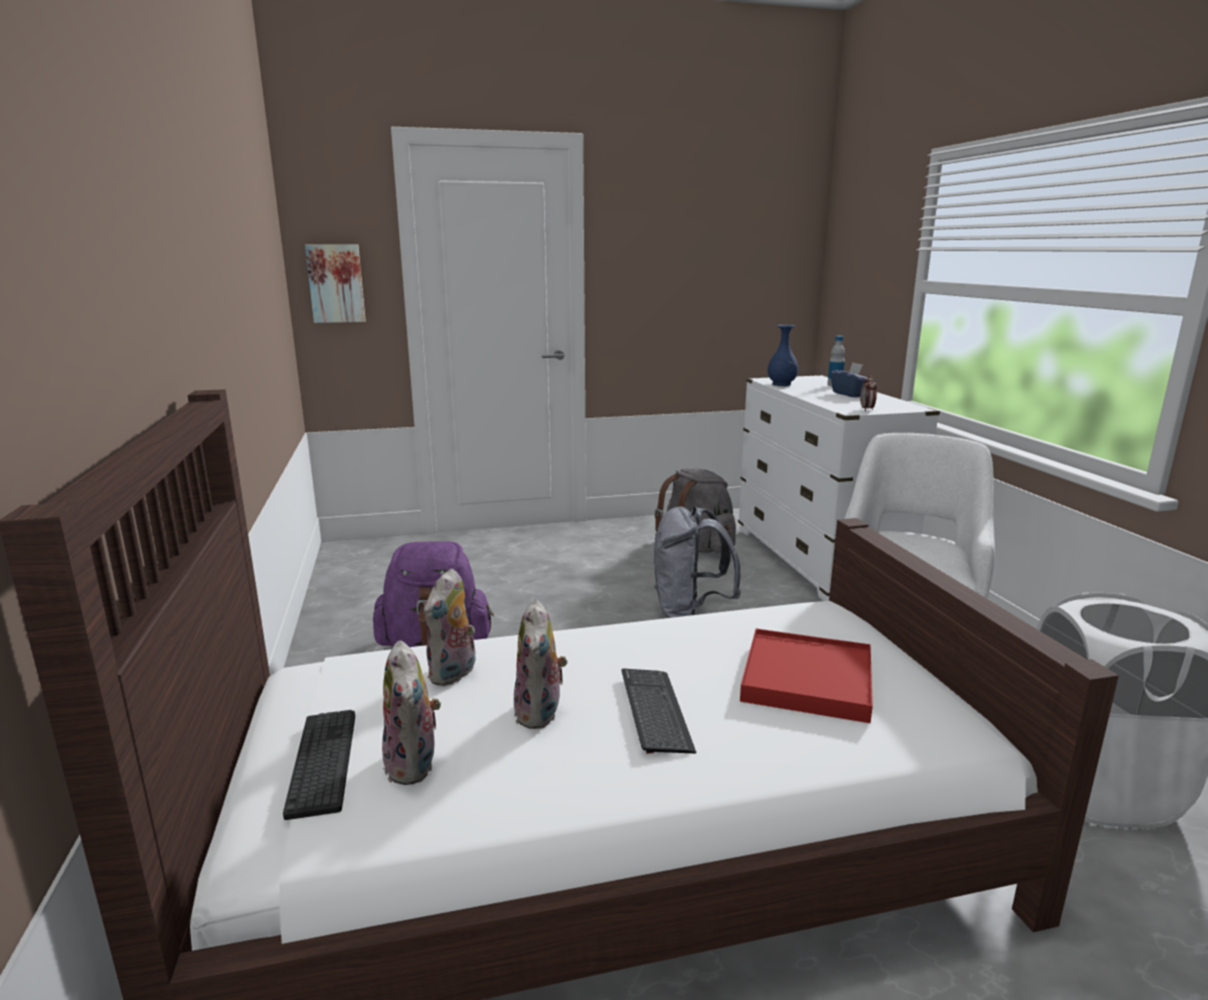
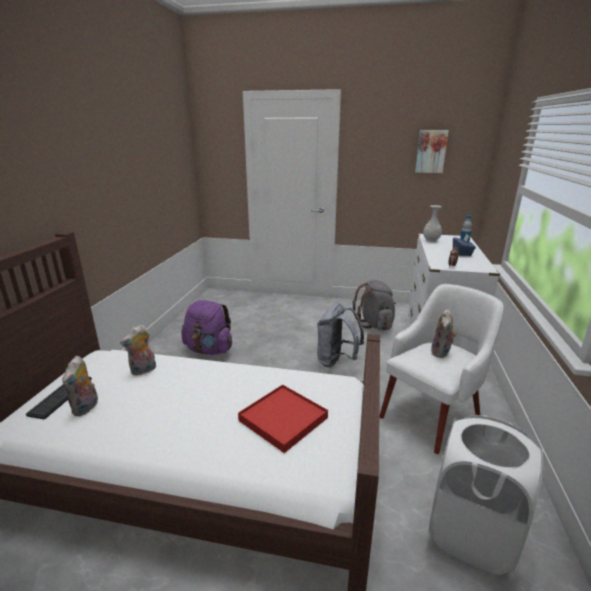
camera: 25 degrees right, 5 degrees up
picture [305,244,366,323] -> picture moved to [415,130,449,173]
plush toy [514,599,568,729] -> plush toy moved to [431,309,457,358]
keyboard [622,669,696,754] -> none
blue vase [768,325,798,386] -> white vase [423,205,442,242]

